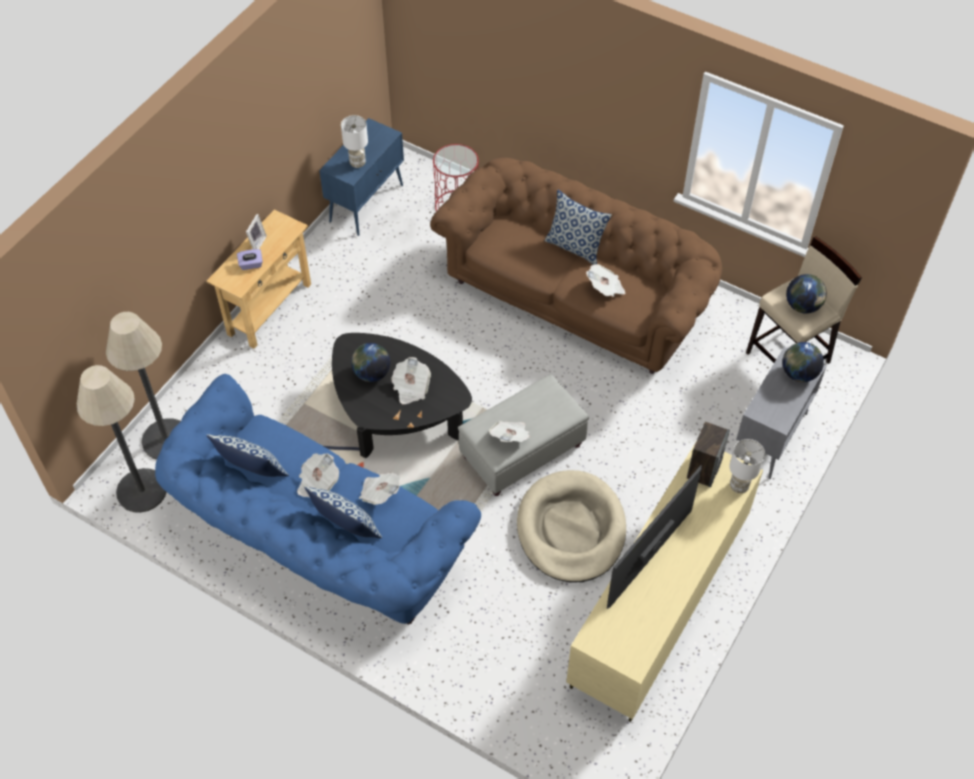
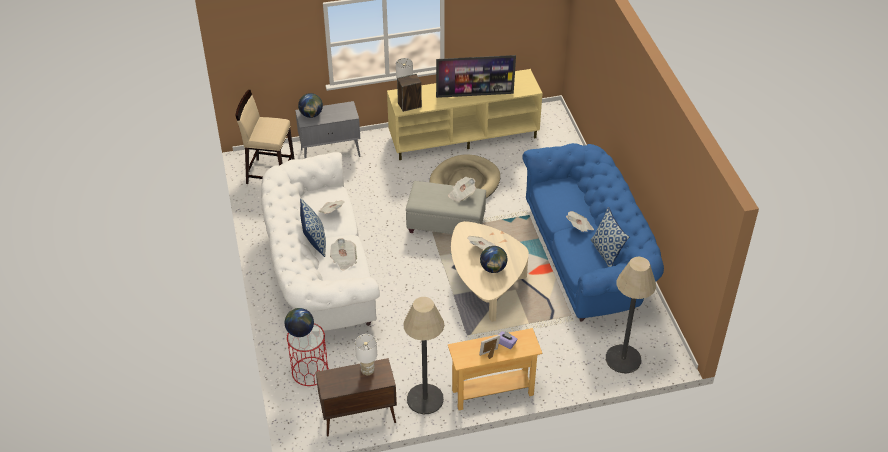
camera: 135 degrees left, 10 degrees down
floor lamp [77,365,166,513] -> floor lamp moved to [403,297,444,414]
pillow [304,486,382,538] -> none
blue cabinet [319,118,404,236] -> brown cabinet [316,358,397,437]
black coffee table [332,333,472,458] -> beige coffee table [451,221,529,322]
newspaper [359,472,401,505] -> newspaper moved to [330,238,357,271]
brown sofa [430,158,722,374] -> white sofa [261,152,380,331]
globe [786,274,827,314] -> globe moved to [285,308,314,337]

